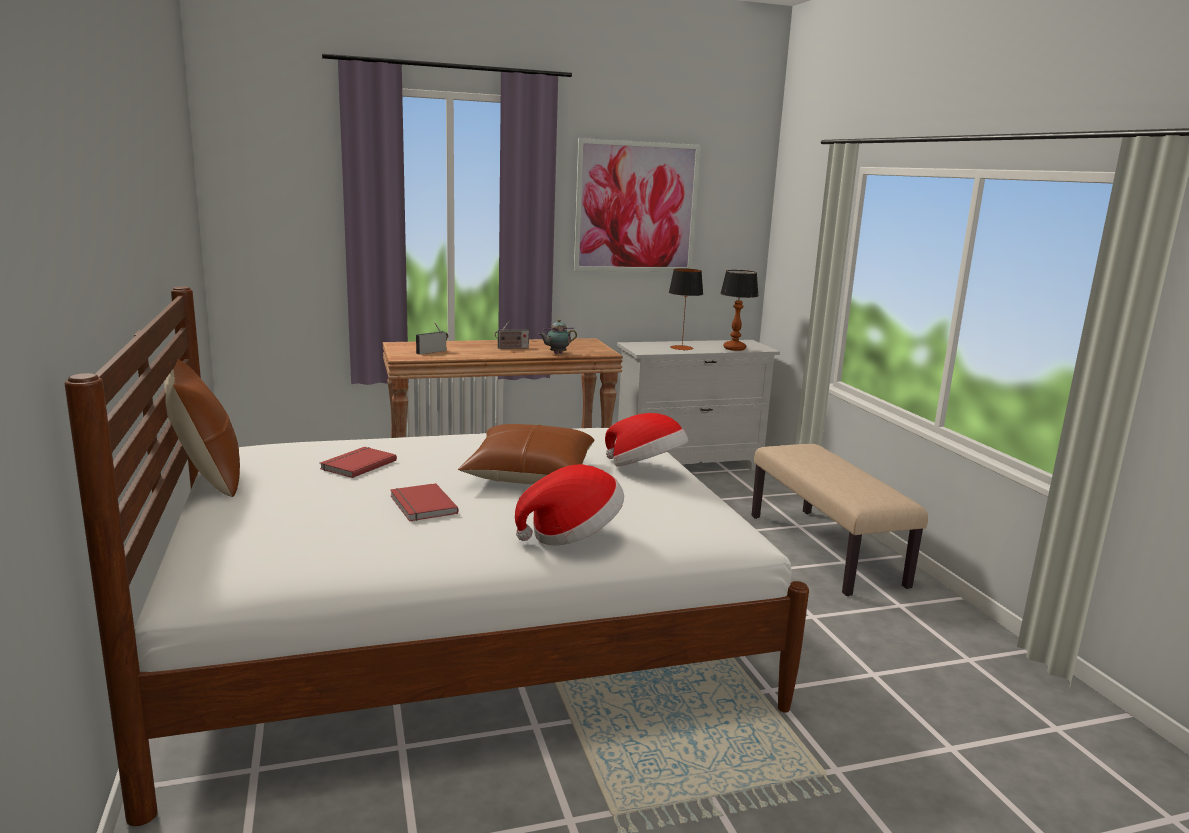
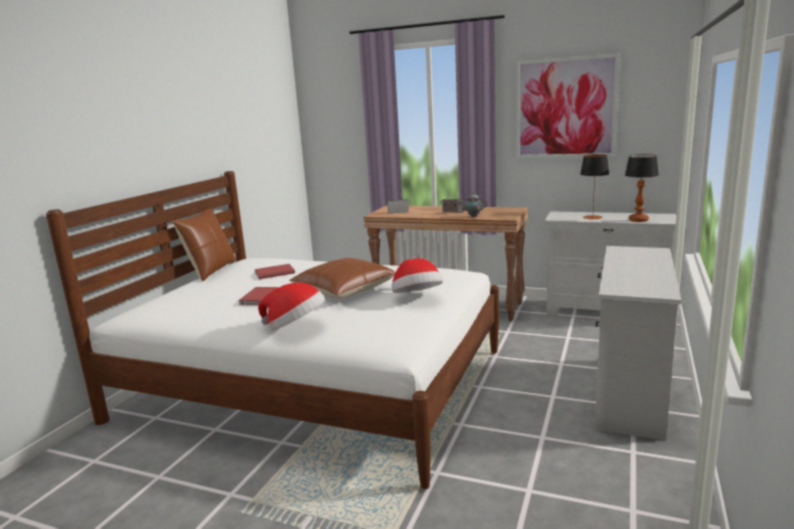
camera: 40 degrees right, 0 degrees up
beige bench [751,444,928,596] -> white dresser [595,246,681,441]

